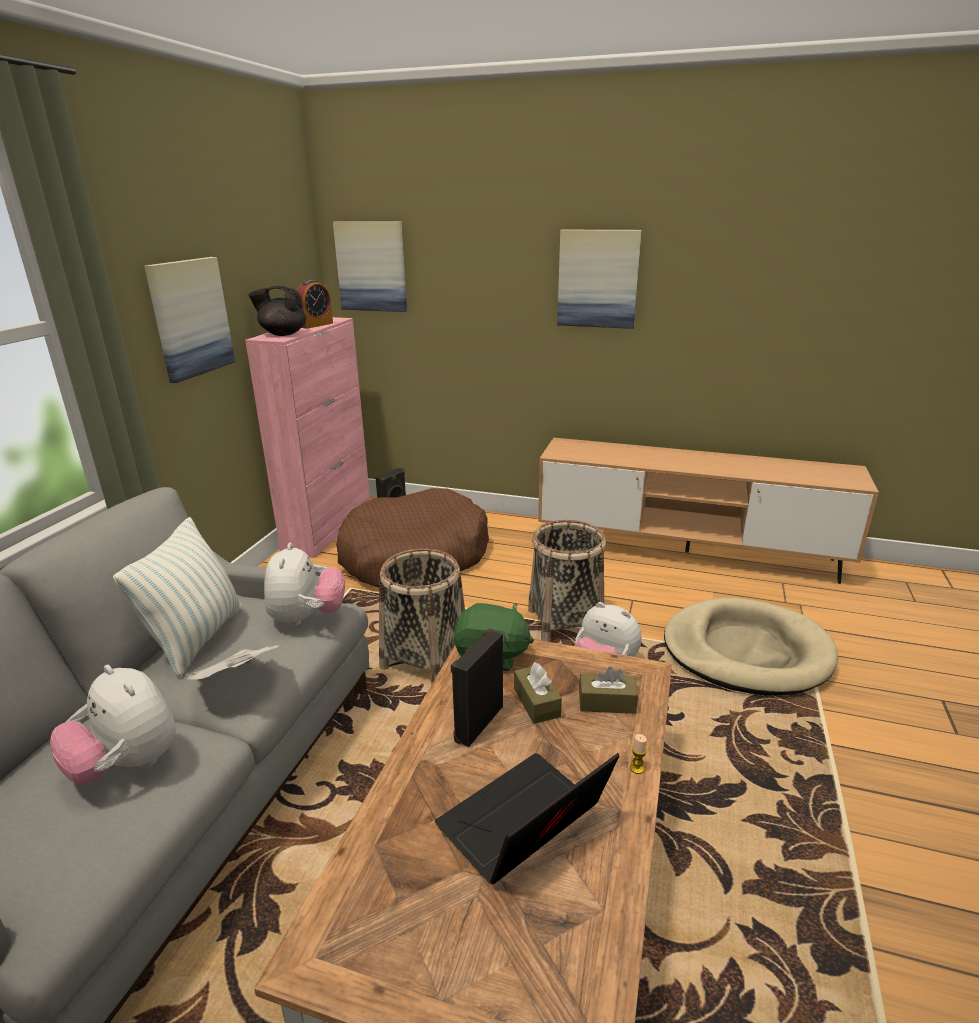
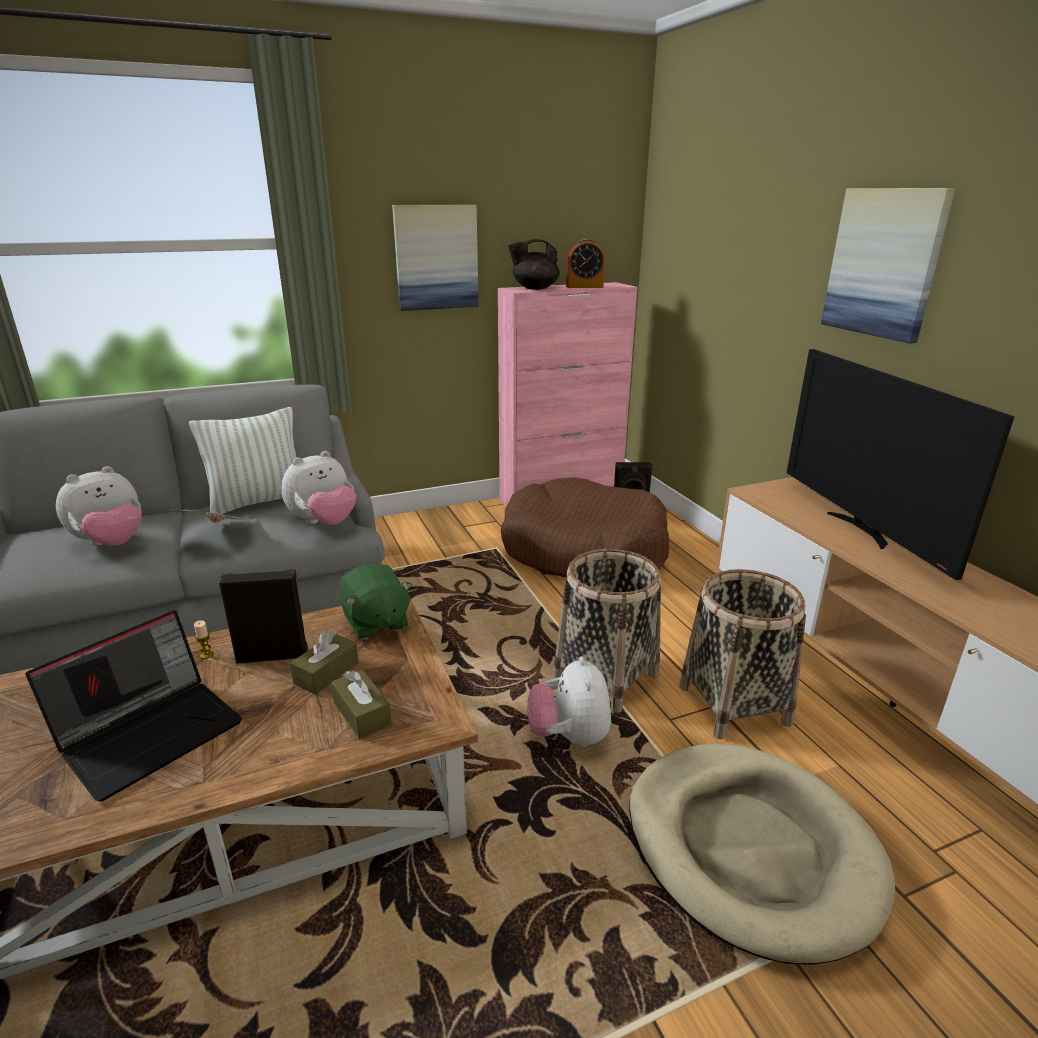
camera: 50 degrees right, 0 degrees up
plush toy [50,665,176,785] -> plush toy turned 135 degrees counterclockwise [56,466,142,546]
black teapot [248,286,306,336] -> black teapot turned 60 degrees counterclockwise [508,239,560,290]
picture [333,222,407,312] -> none
basket [379,548,465,685] -> basket moved to [679,569,806,740]
laptop [435,753,619,884] -> laptop turned 120 degrees clockwise [25,610,242,802]
candle [630,734,647,774] -> candle moved to [194,620,214,659]
none -> television [786,349,1015,580]

